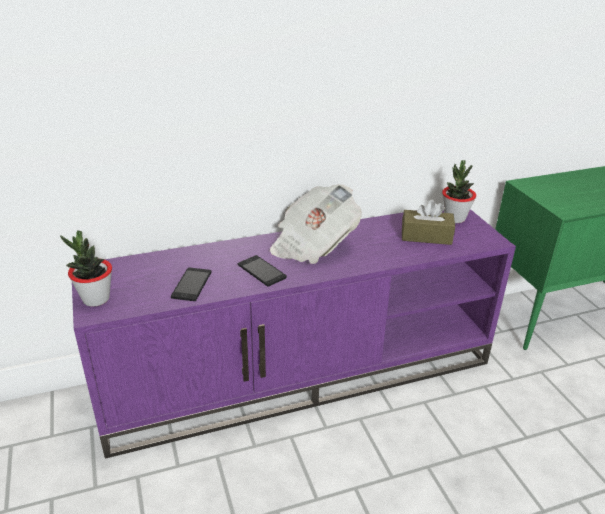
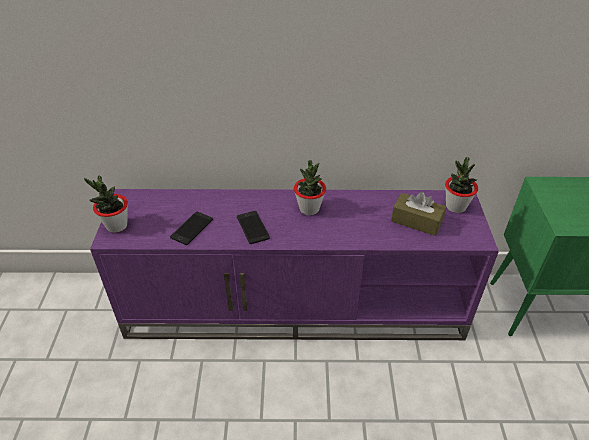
camera: 20 degrees right, 10 degrees up
newspaper [270,184,362,264] -> potted plant [294,160,326,215]

